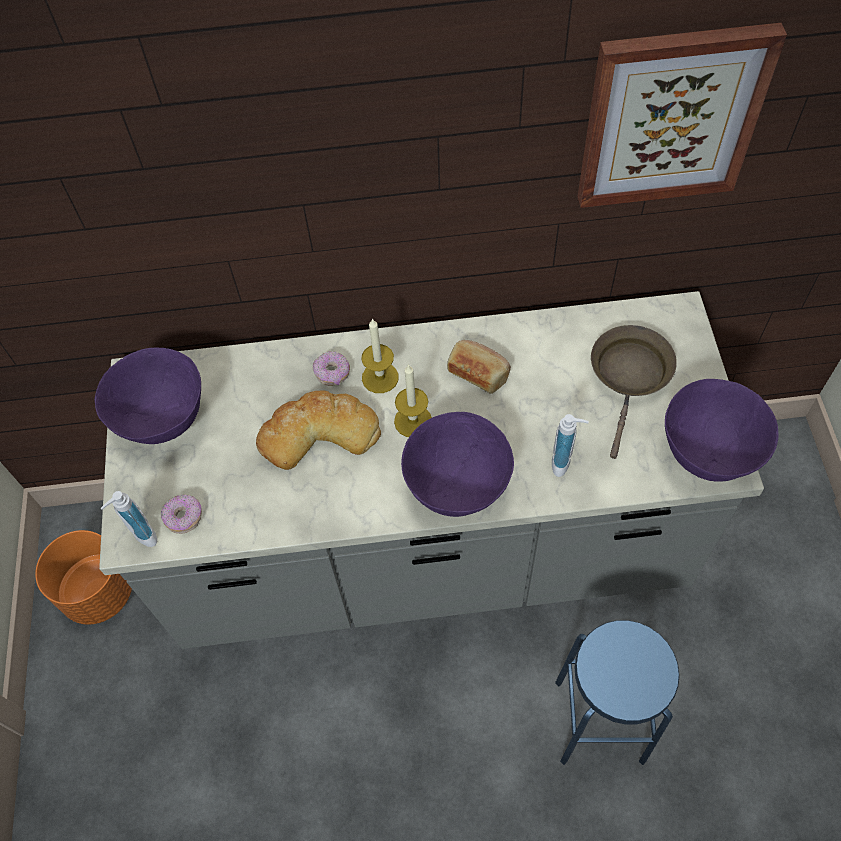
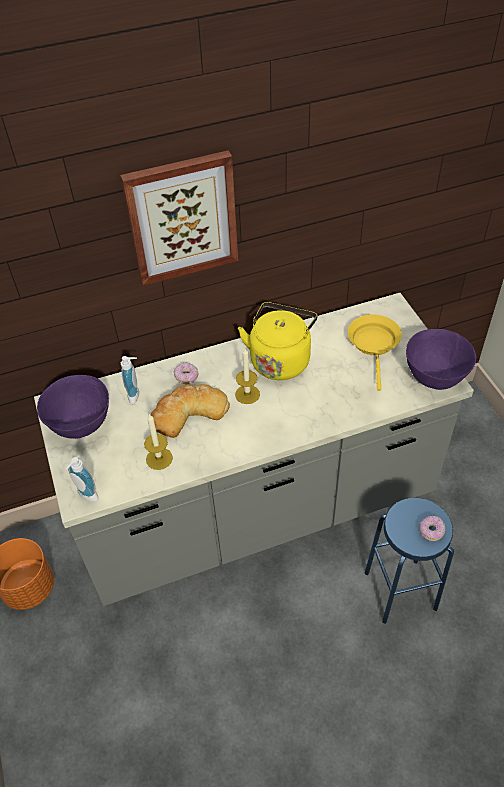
camera: 15 degrees left, 10 degrees down
donut [161,495,202,534] -> donut moved to [419,516,445,541]
candle [361,318,399,393] -> candle moved to [144,414,173,470]
purple bowl [401,412,514,517] -> none
bread [447,340,511,394] -> yellow kettle [238,302,317,380]
soap dispenser [552,414,589,477] -> soap dispenser moved to [121,356,139,404]
picture [578,23,787,208] -> picture moved to [120,150,238,286]
brown frying pan [591,325,677,459] -> yellow frying pan [348,314,402,391]

